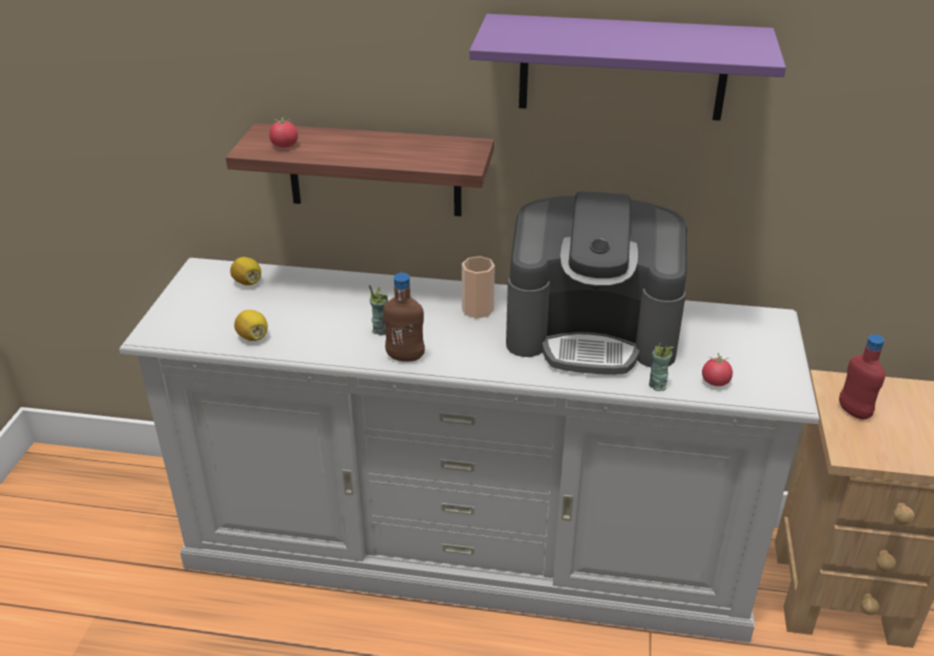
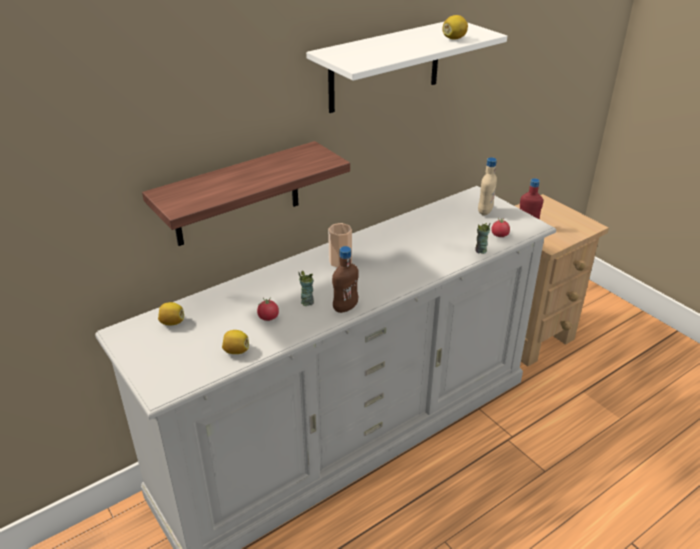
camera: 45 degrees left, 0 degrees up
tomato [269,115,298,147] -> tomato moved to [257,297,279,321]
purple shelf [469,14,786,121] -> white shelf [306,22,507,113]
coffee machine [506,191,687,375] -> none
none -> lemon [442,15,468,39]
none -> beige bottle [478,157,497,216]

